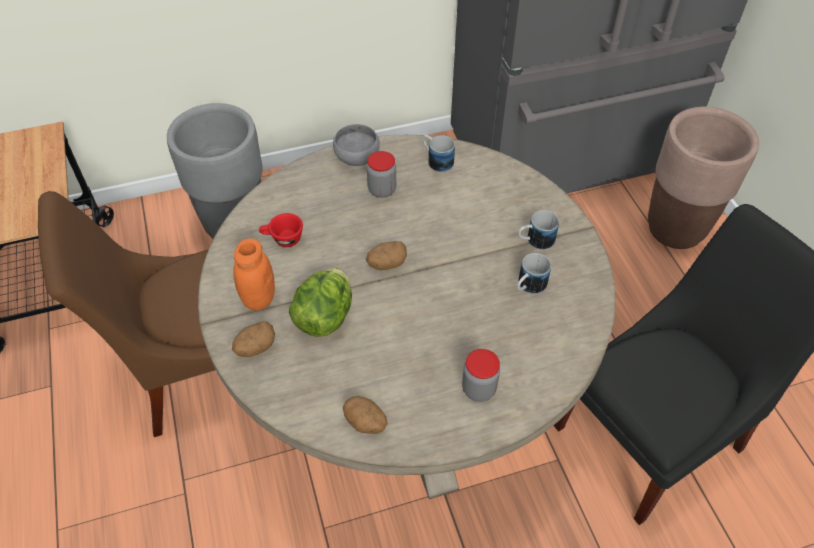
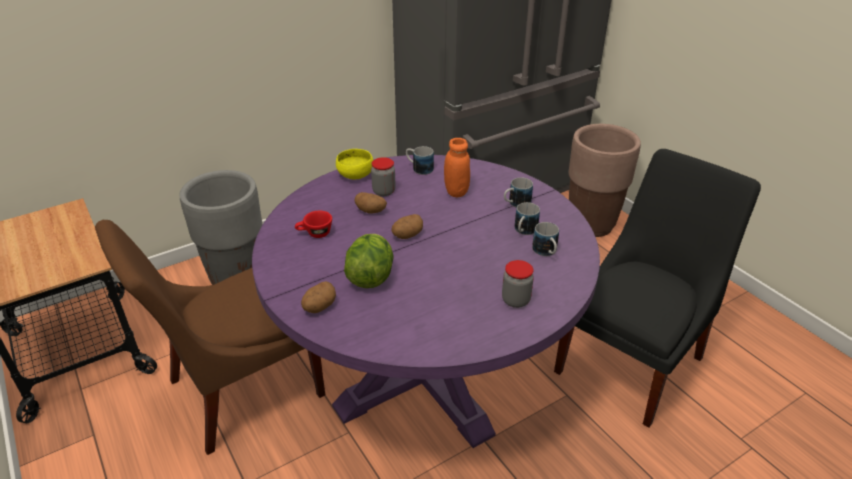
camera: 15 degrees left, 15 degrees down
beige dining table [198,135,616,499] -> purple dining table [252,155,600,448]
orange jar [233,238,275,310] -> orange jar moved to [444,138,470,197]
grey bowl [333,124,380,166] -> yellow bowl [336,149,373,180]
potato [343,396,388,434] -> potato moved to [354,192,387,214]
none -> mug [532,222,559,256]

